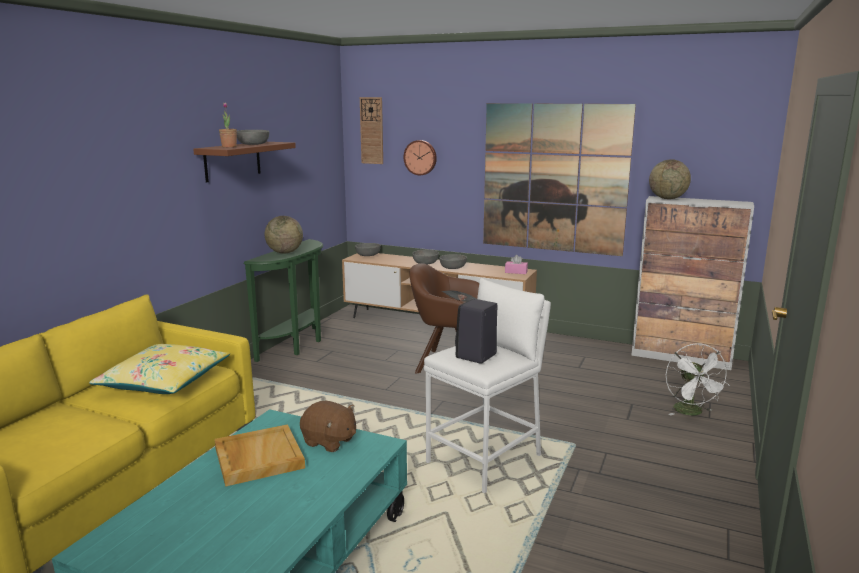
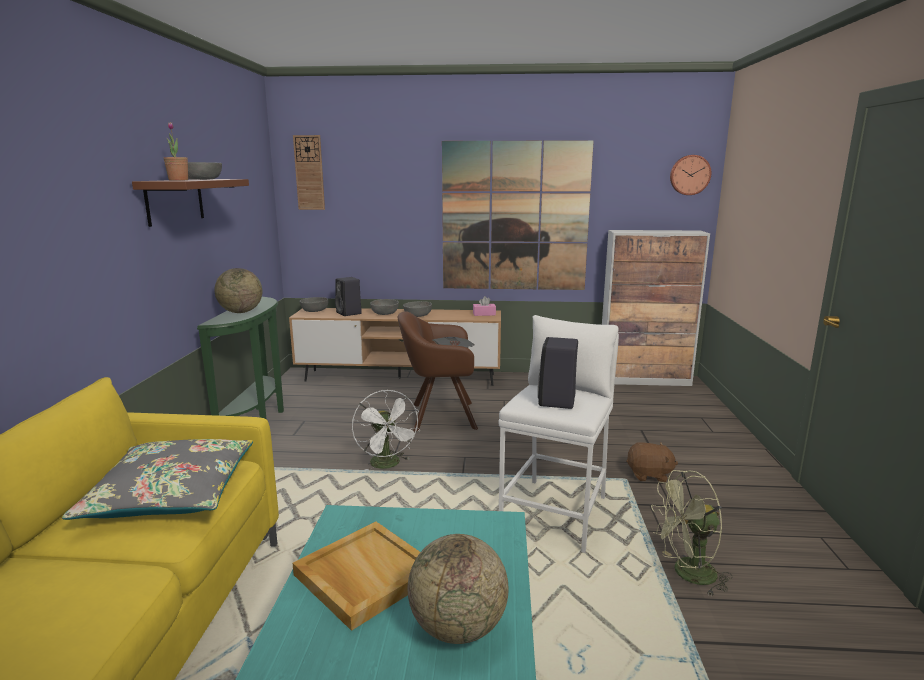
camera: 20 degrees left, 0 degrees up
yellow pillow [89,344,230,394] -> grey pillow [62,439,253,520]
brown plush toy [300,401,356,452] -> brown plush toy moved to [626,442,678,482]
wall clock [404,140,437,176] -> wall clock moved to [670,155,711,195]
globe [649,159,691,199] -> globe moved to [408,534,508,644]
white fan [666,343,731,415] -> white fan moved to [352,390,420,470]
none -> black speaker [335,277,362,316]
none -> green fan [651,470,732,597]

